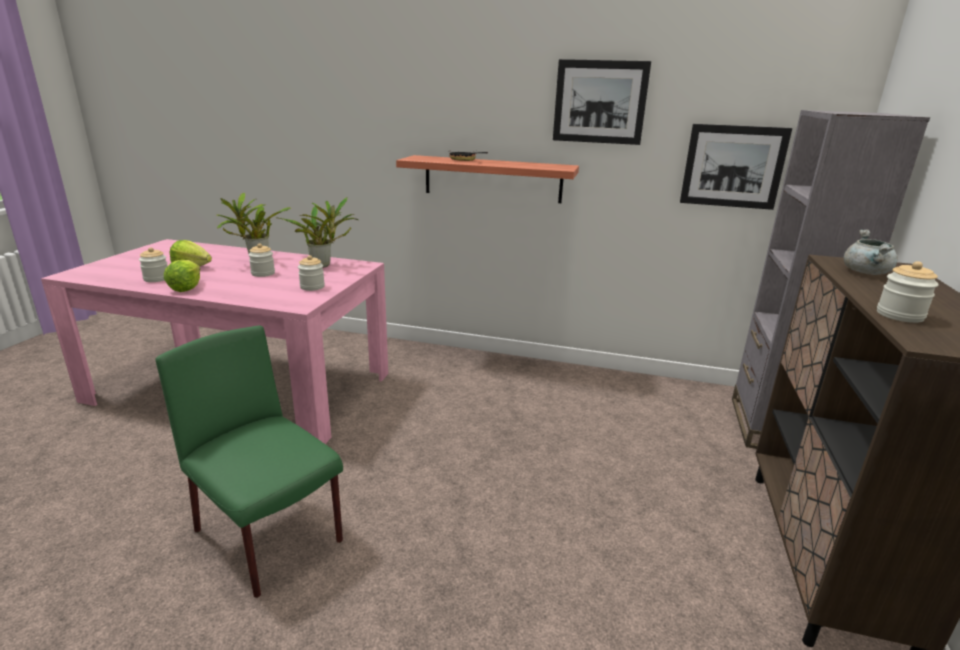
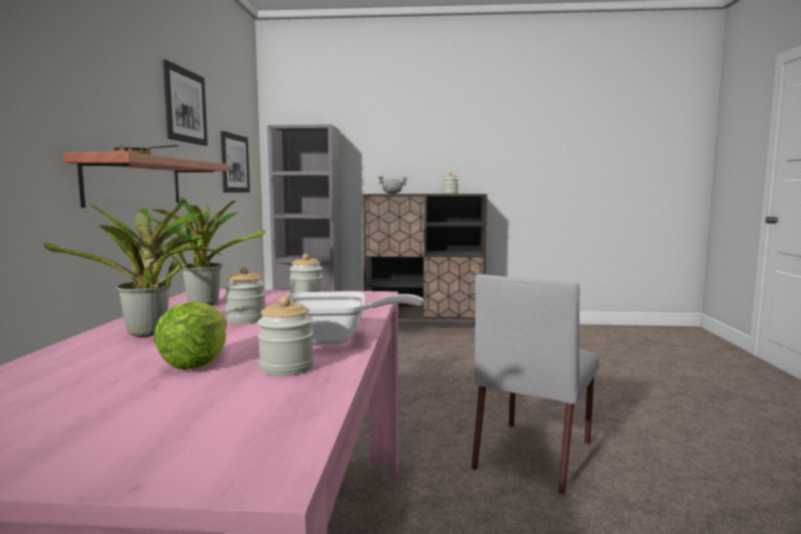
camera: 100 degrees left, 15 degrees down
green chair [155,326,343,598] -> grey chair [471,274,600,495]
lettuce [164,260,200,292] -> frying pan [286,292,424,345]

